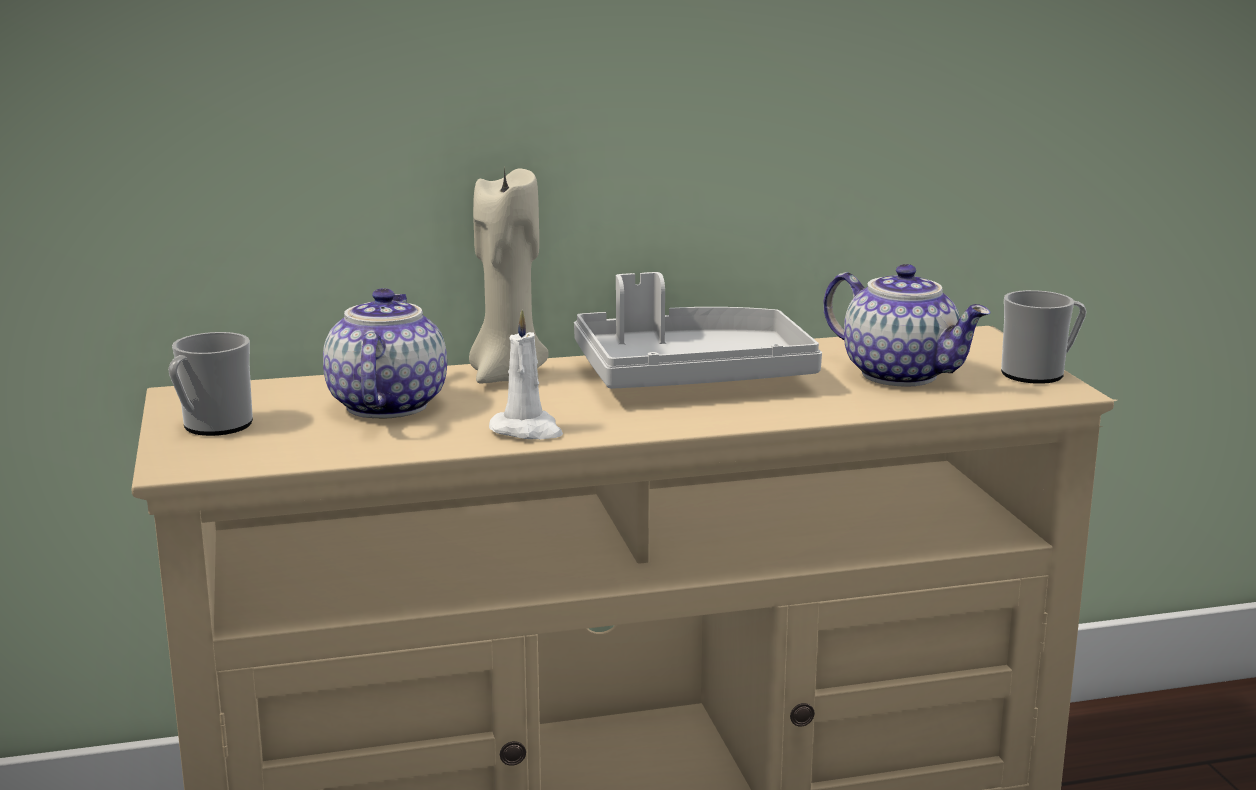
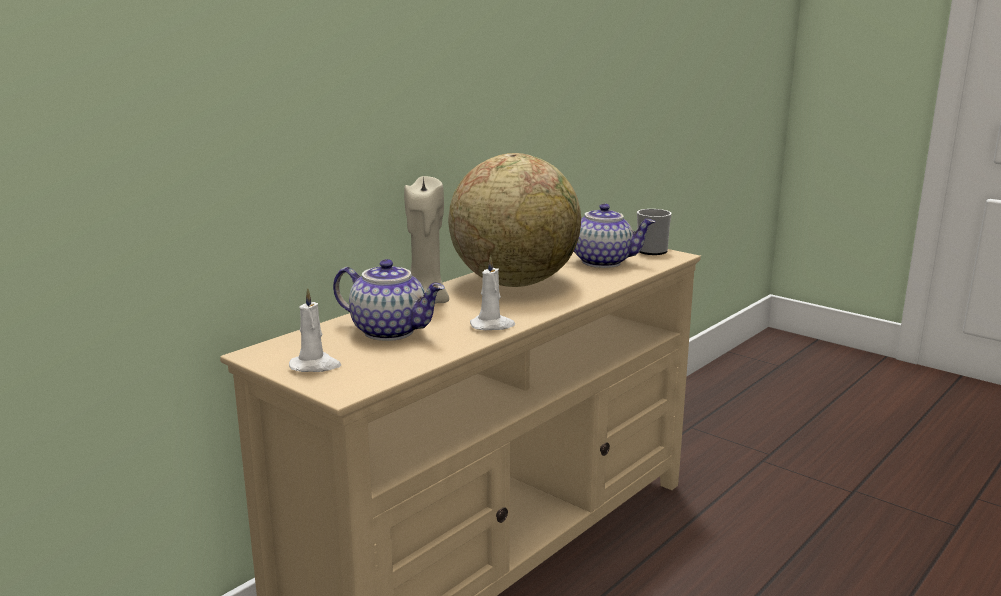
camera: 35 degrees left, 0 degrees up
mug [168,332,253,436] -> white candle [289,288,341,372]
teapot [323,288,447,418] -> teapot turned 150 degrees clockwise [333,259,444,341]
grey tray [574,272,822,389] -> globe [448,153,581,287]

